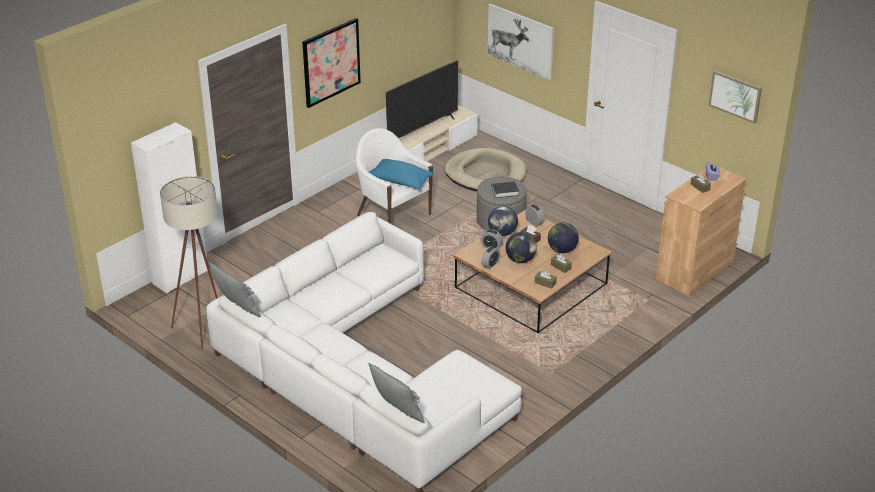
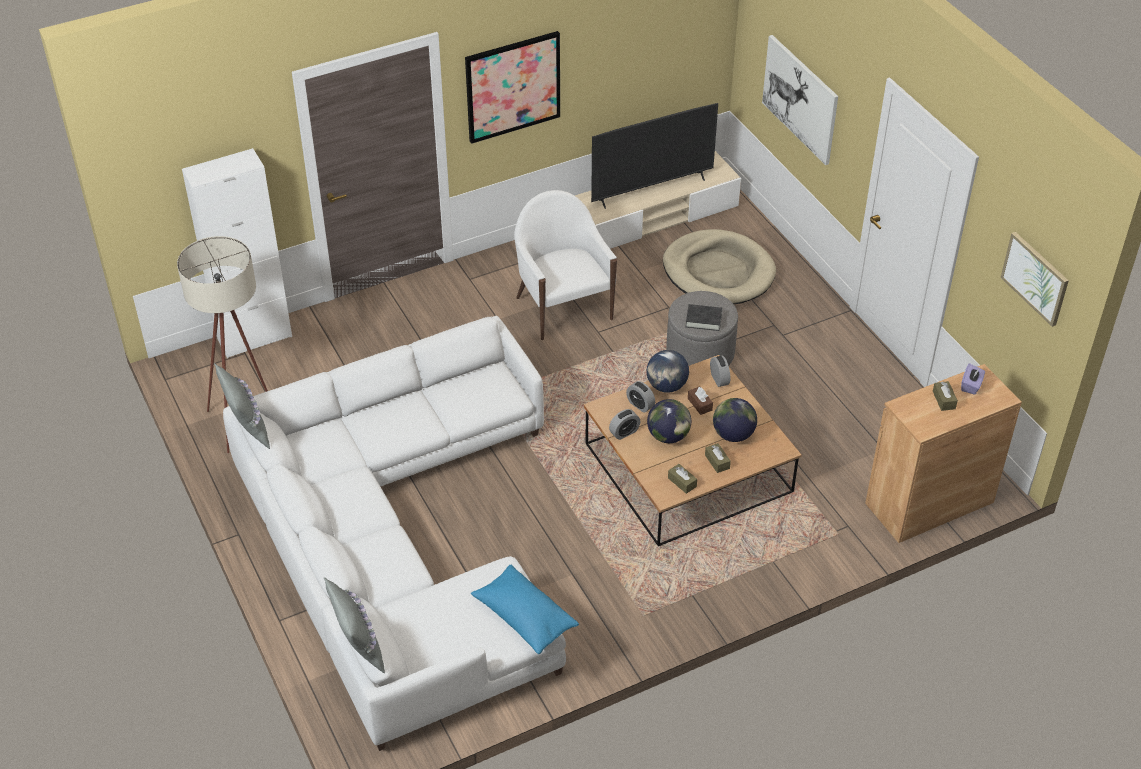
camera: 20 degrees right, 10 degrees up
blue pillow [369,159,434,189] -> blue pillow moved to [471,565,579,654]

